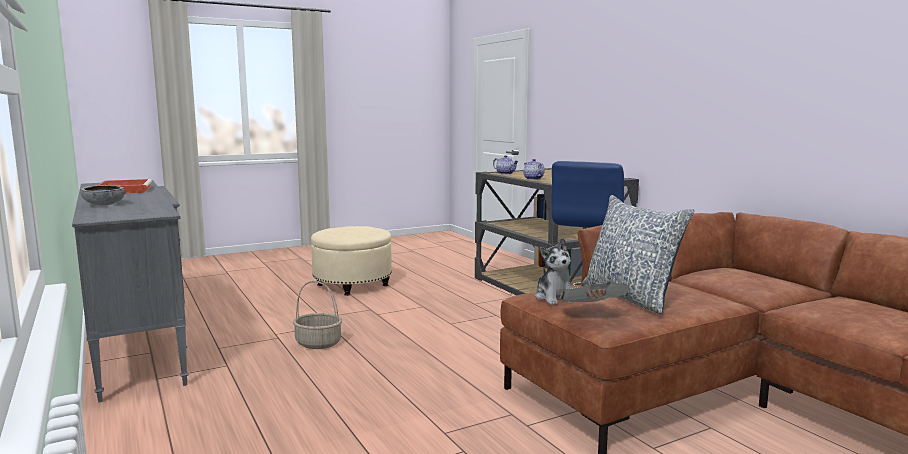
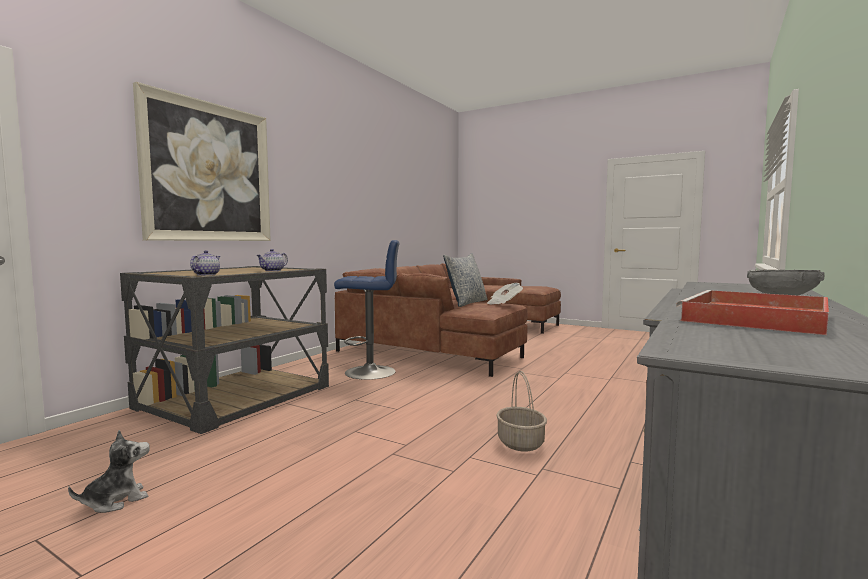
camera: 120 degrees left, 5 degrees down
beige ottoman [311,226,392,296] -> none
plush toy [535,238,576,305] -> plush toy moved to [68,430,150,513]
none -> picture [133,82,271,241]

